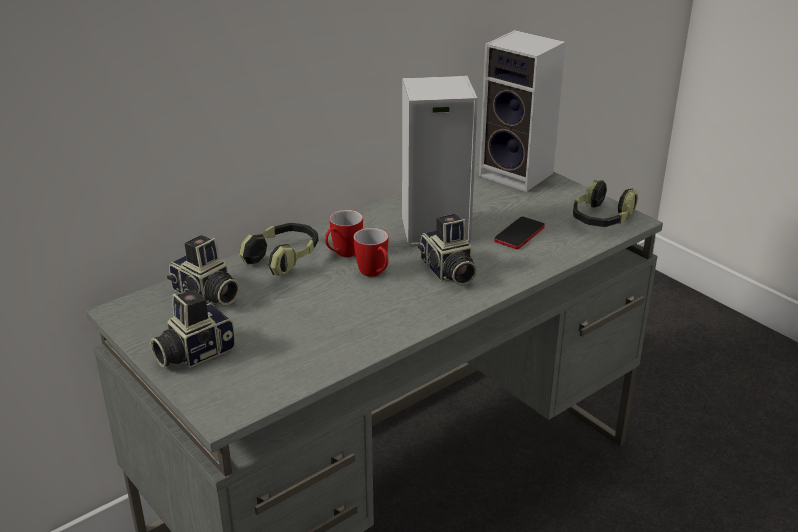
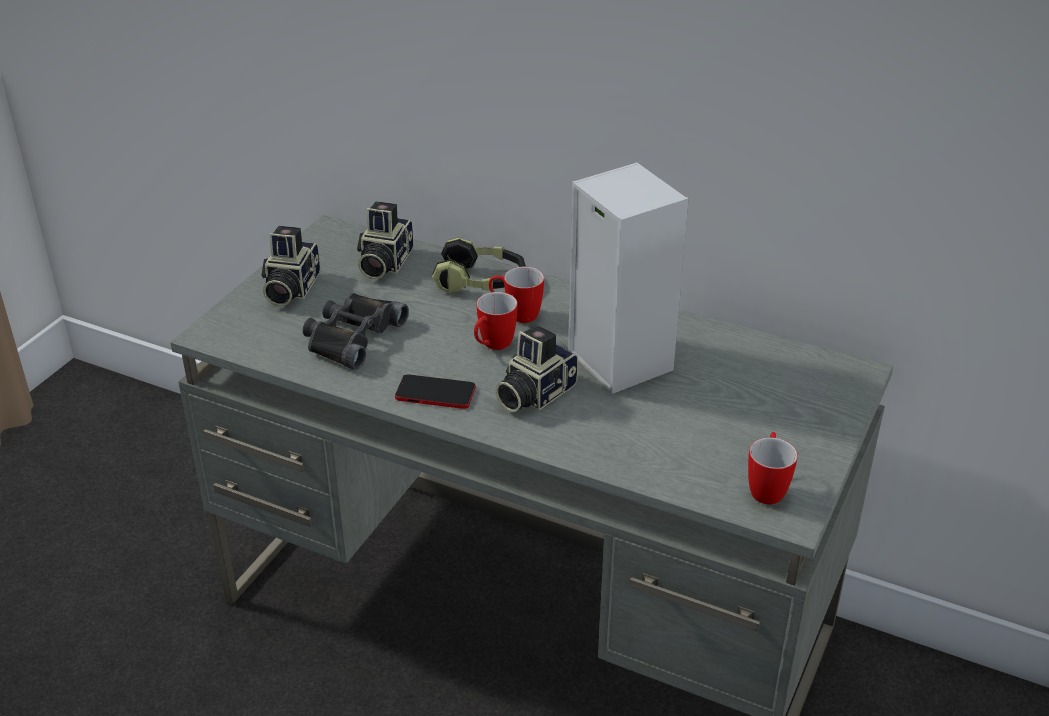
camera: 65 degrees right, 5 degrees up
camera [150,290,236,368] -> camera turned 105 degrees counterclockwise [261,226,320,306]
speaker [479,30,566,192] -> none
phone [494,217,545,249] -> phone moved to [395,375,476,409]
headphones [573,180,638,227] -> mug [748,432,798,504]
none -> black binoculars [303,292,409,370]

